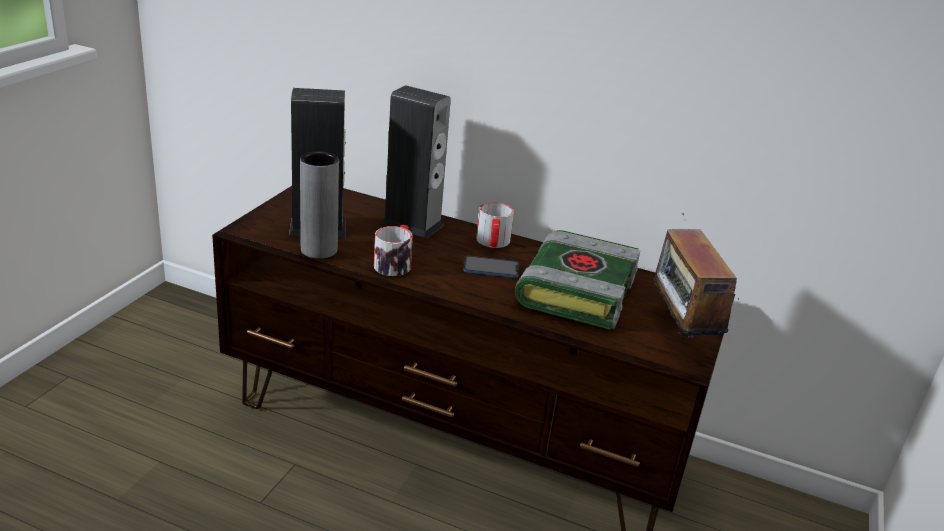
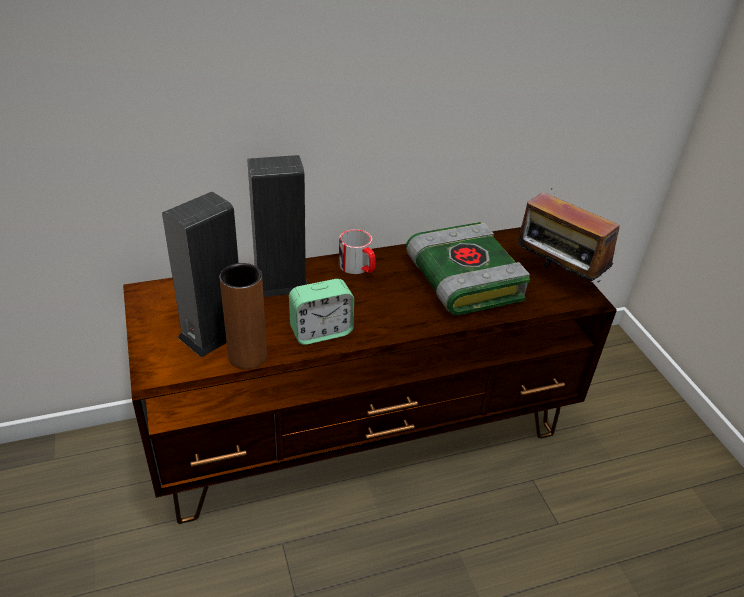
camera: 40 degrees left, 10 degrees up
grey vase [300,152,339,259] -> brown vase [219,263,267,370]
mug [374,225,413,276] -> alarm clock [289,279,354,345]
phone [464,256,519,278] -> none

